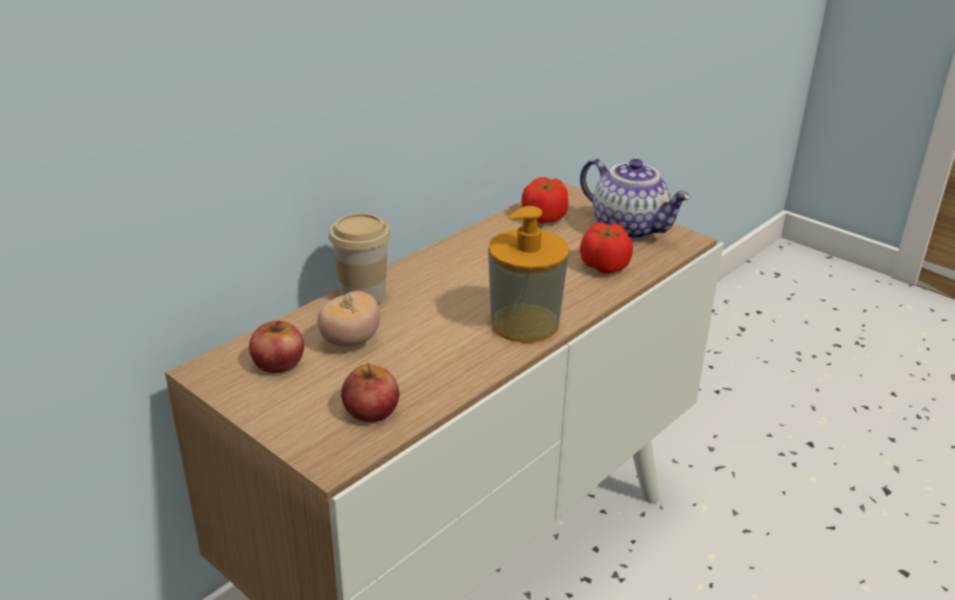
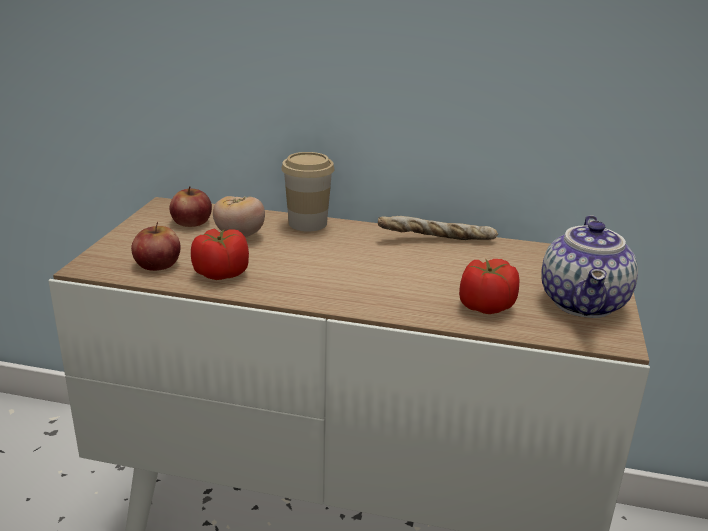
camera: 60 degrees right, 5 degrees down
soap dispenser [488,206,569,343] -> none
tomato [522,177,568,224] -> tomato moved to [191,229,249,280]
none -> bread [378,216,498,240]

